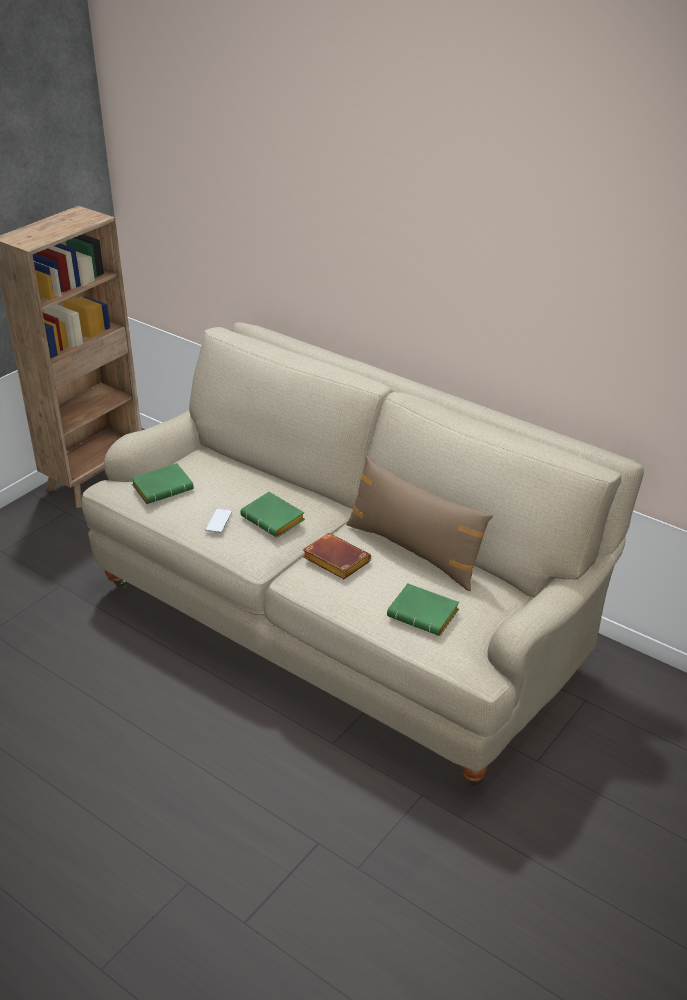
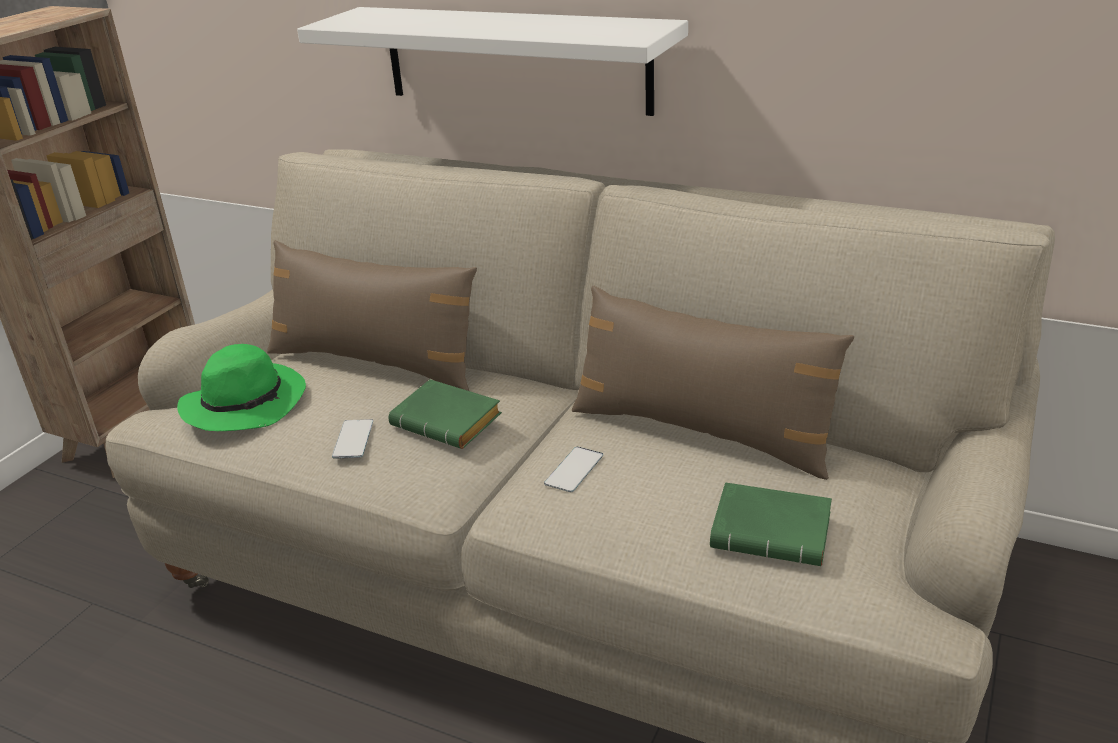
camera: 10 degrees left, 5 degrees down
green book [131,463,193,504] -> green hat [177,344,306,431]
brown book [302,533,371,579] -> phone [544,447,603,492]
none -> brown pillow [267,240,477,391]
none -> white shelf [297,7,688,116]

